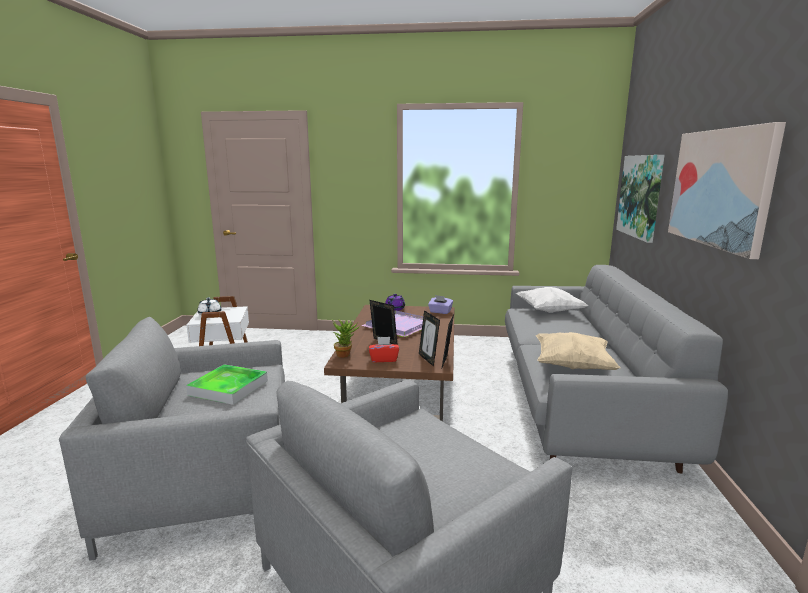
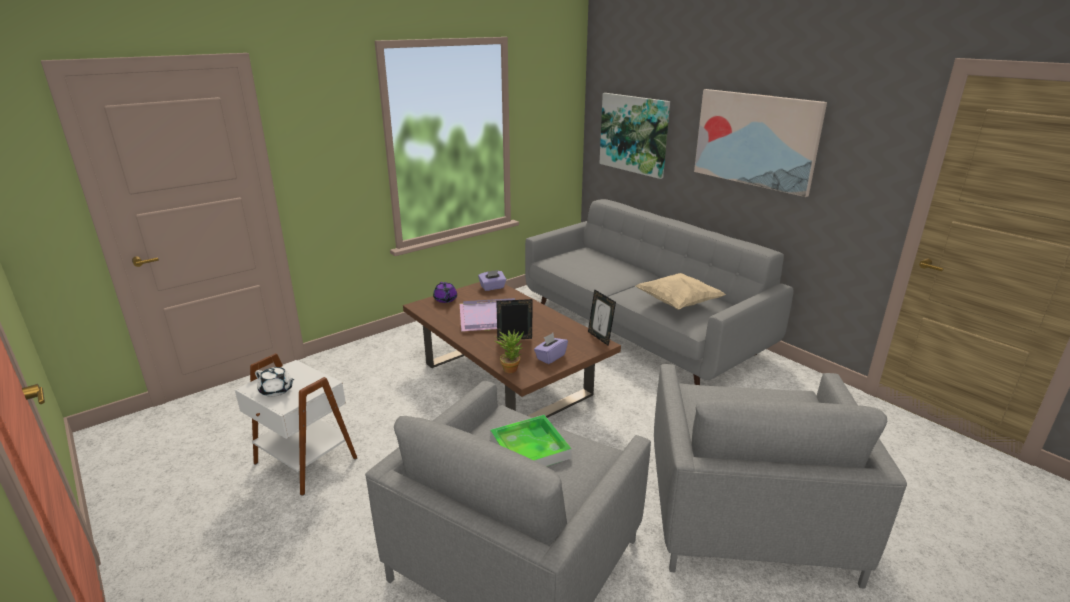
camera: 45 degrees left, 10 degrees up
red tissue box [369,337,399,362] -> purple tissue box [534,333,568,364]
picture frame [419,310,440,367] -> none
white pillow [516,287,588,313] -> none

